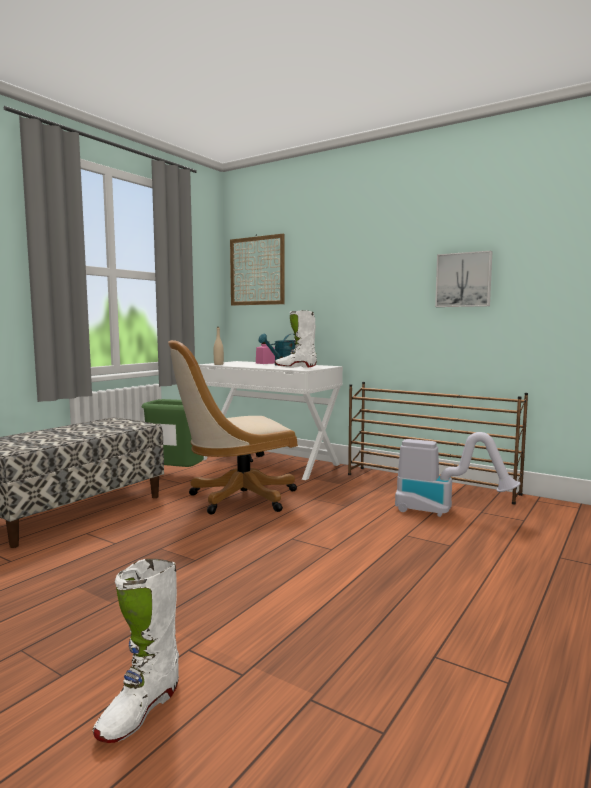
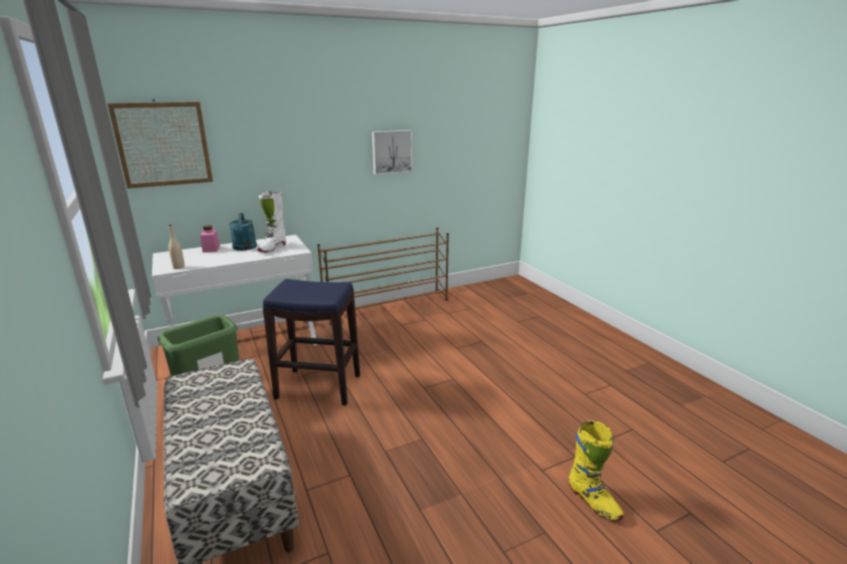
camera: 60 degrees left, 15 degrees up
white boot [93,559,179,743] -> yellow boot [569,420,624,521]
office chair [168,340,298,515] -> stool [263,279,360,405]
vacuum cleaner [395,432,521,517] -> none

